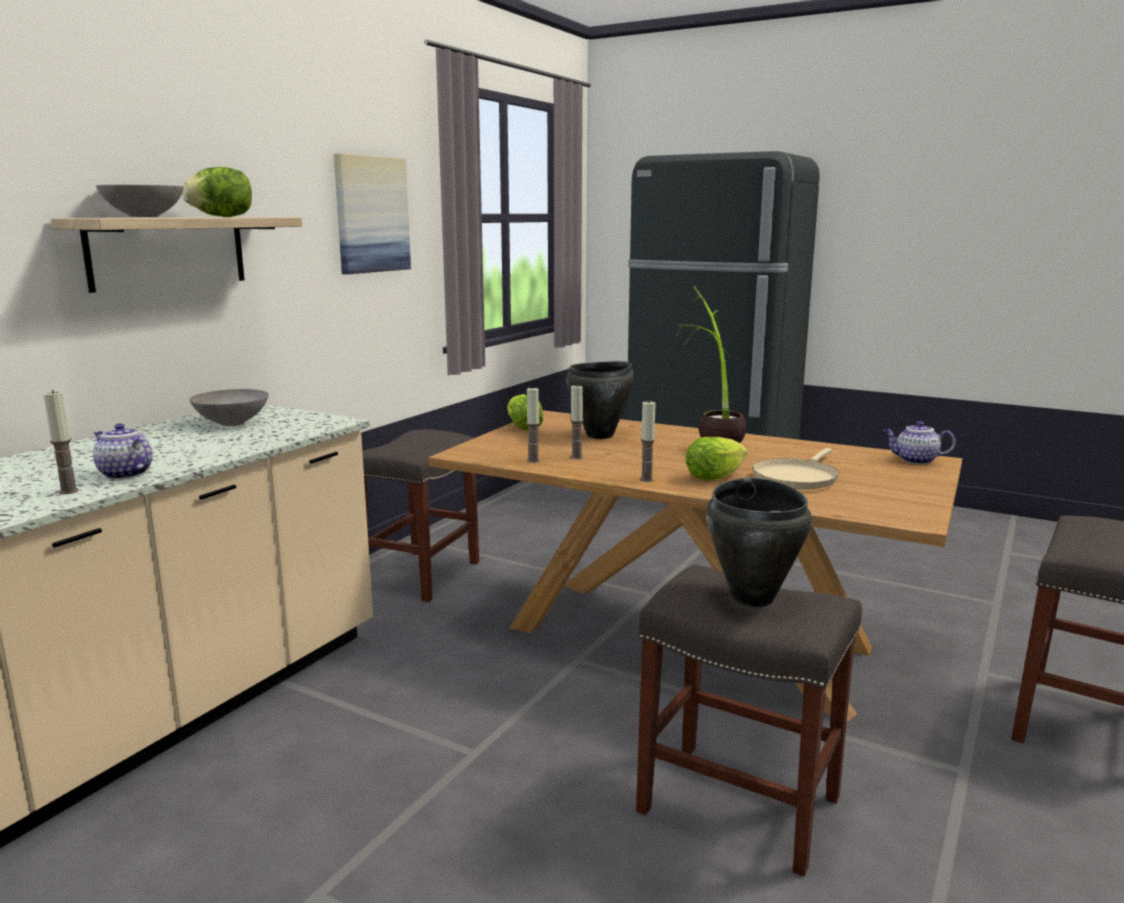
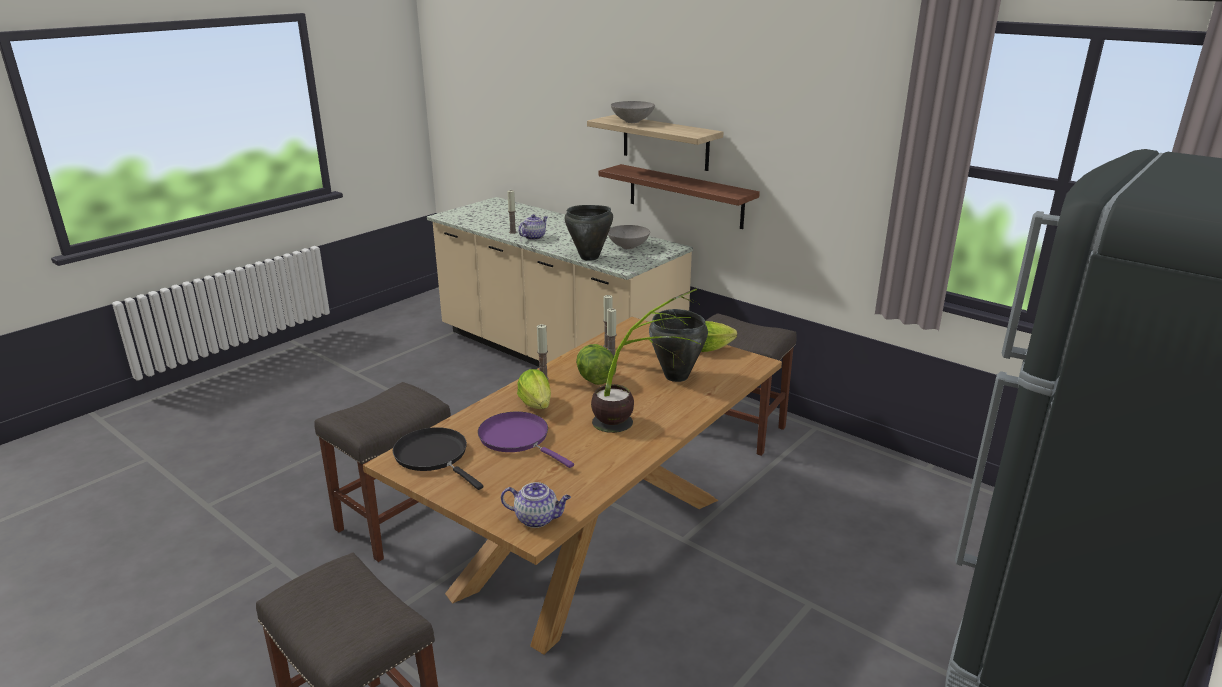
camera: 100 degrees right, 10 degrees up
lettuce [182,167,252,217] -> lettuce moved to [576,344,617,385]
picture [334,153,411,274] -> none
black cooking pot [706,478,812,607] -> black cooking pot moved to [565,205,613,261]
beige frying pan [752,448,839,489] -> purple frying pan [478,412,574,468]
teapot [884,421,956,464] -> teapot turned 75 degrees clockwise [501,482,571,528]
none -> black frying pan [393,427,484,490]
none -> shelf [599,164,760,229]

